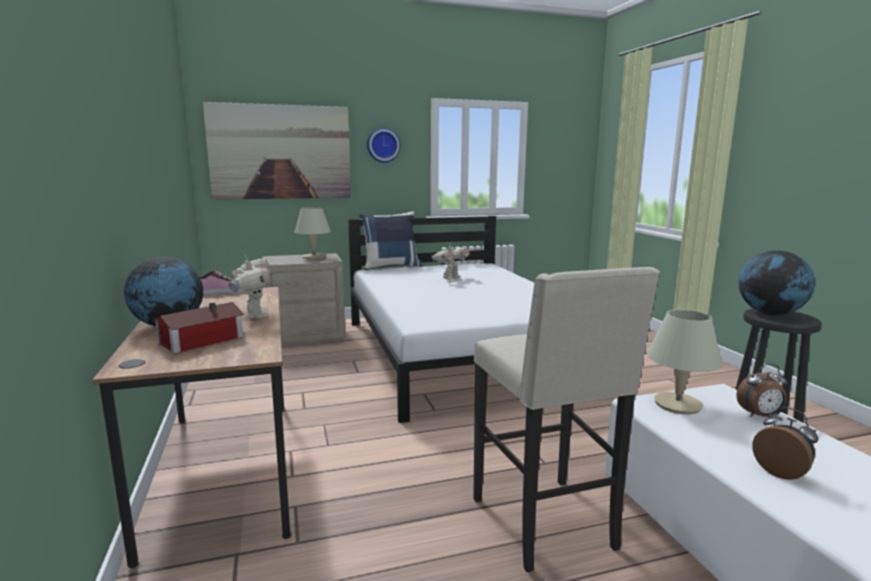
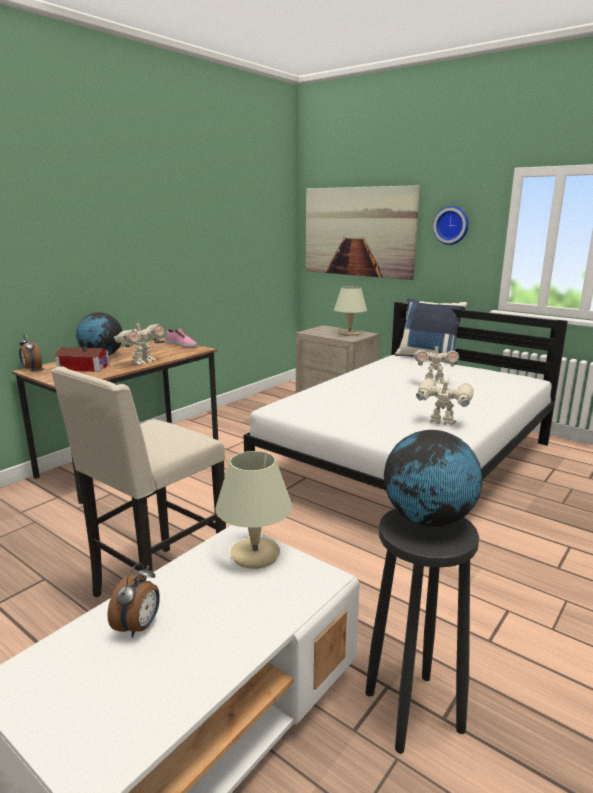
camera: 55 degrees right, 5 degrees up
alarm clock [737,364,788,417] -> alarm clock moved to [19,334,42,372]
none -> toy robot [416,377,473,426]

